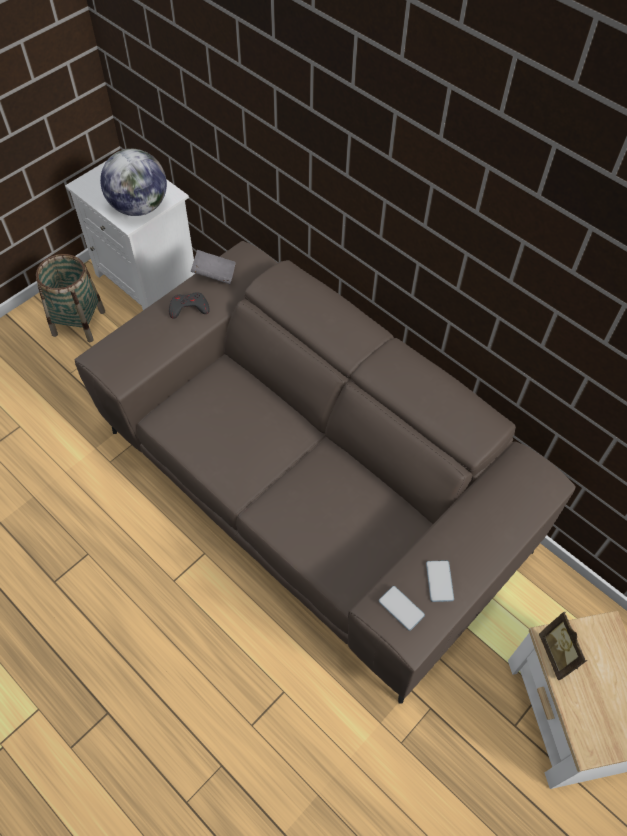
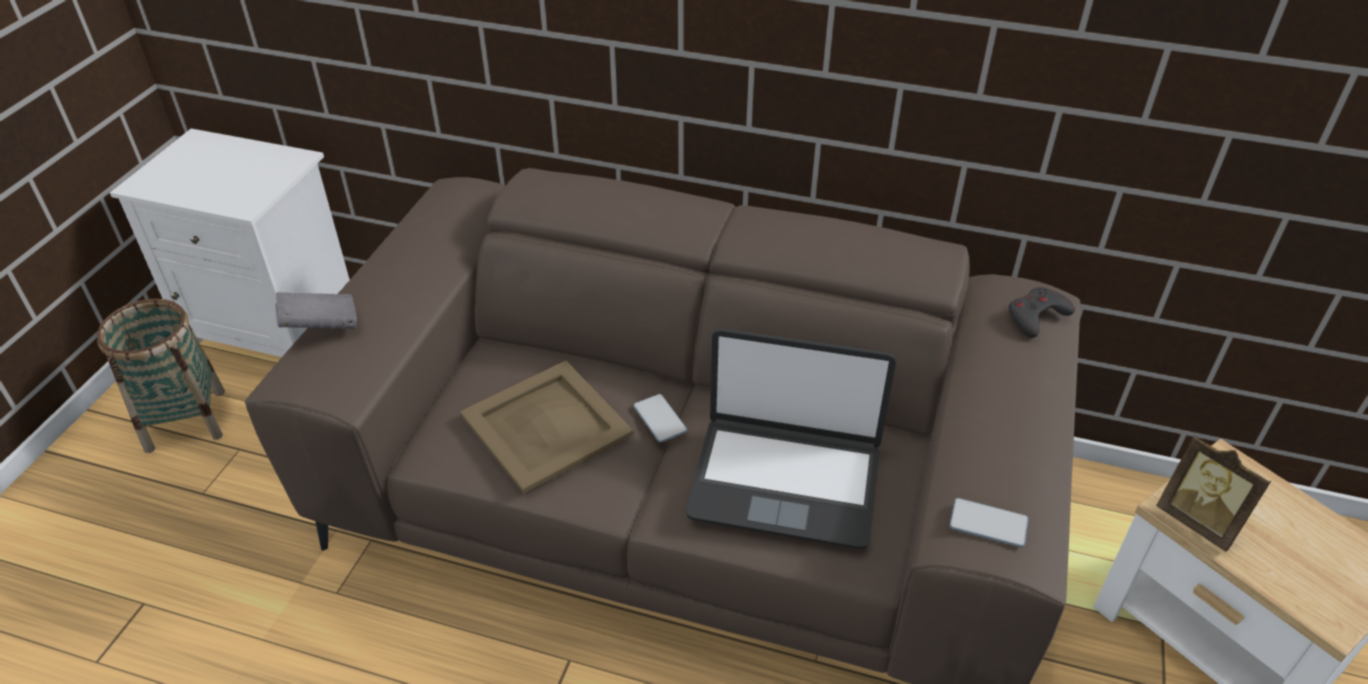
camera: 25 degrees left, 15 degrees down
globe [100,149,167,216] -> none
grey game controller [169,292,210,319] -> grey game controller moved to [1009,287,1075,338]
grey book [191,250,236,284] -> grey book moved to [275,292,357,329]
phone [426,560,454,602] -> phone moved to [633,394,687,443]
none -> beige tray [460,361,634,494]
none -> laptop [686,328,896,549]

